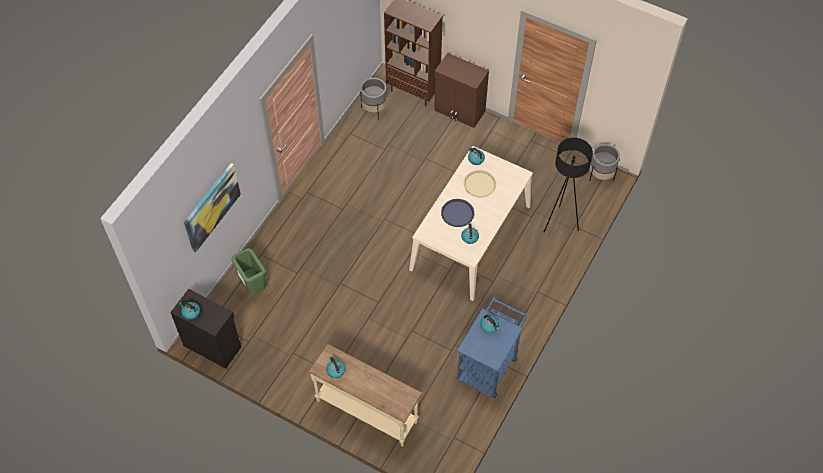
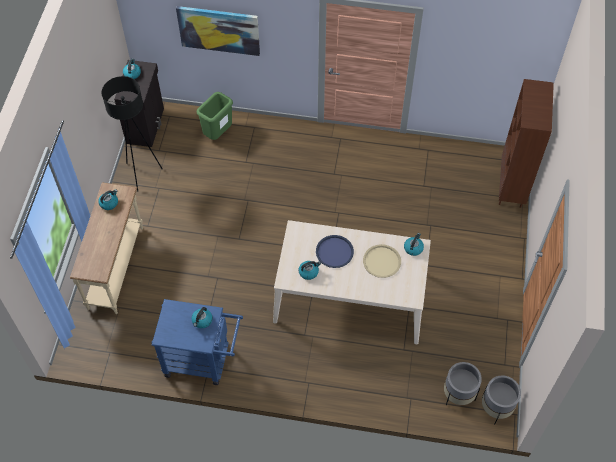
camera: 70 degrees right, 0 degrees up
grey planter [360,78,387,119] -> grey planter moved to [444,362,482,405]
brown cabinet [434,53,489,128] -> none
black floor lamp [544,137,593,232] -> black floor lamp moved to [102,76,163,192]

